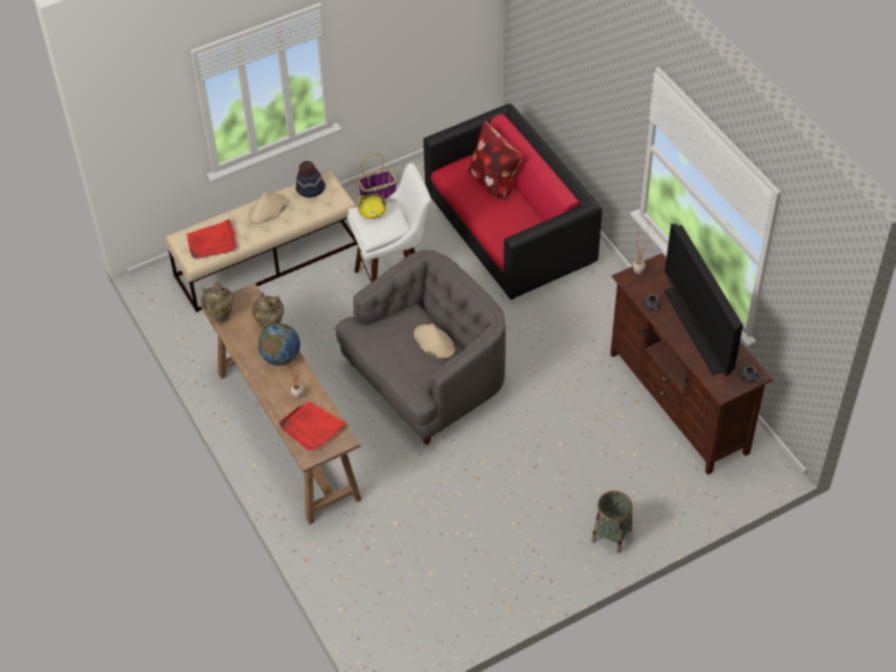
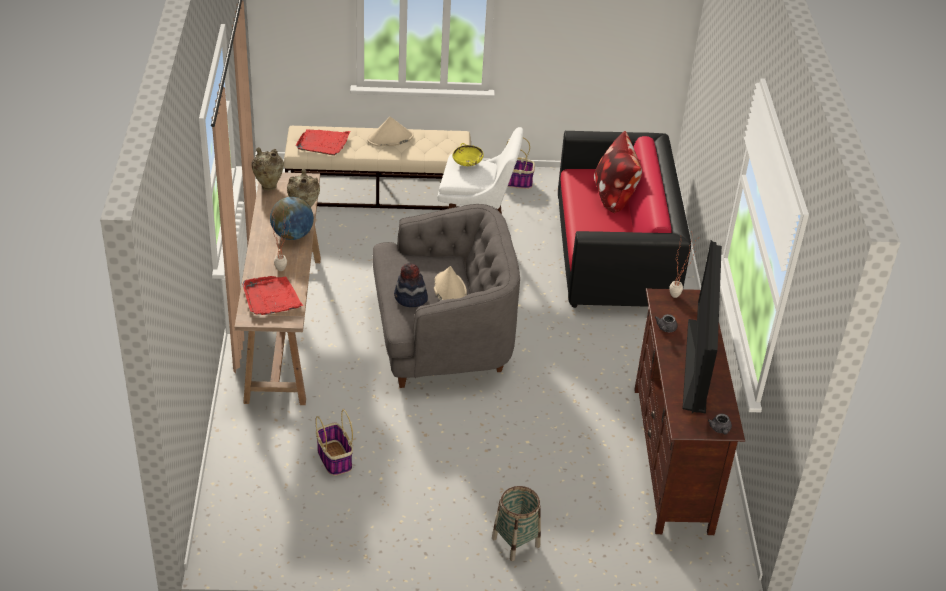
camera: 25 degrees right, 10 degrees down
hat [296,161,325,198] -> hat moved to [394,263,428,307]
none -> basket [316,410,353,476]

